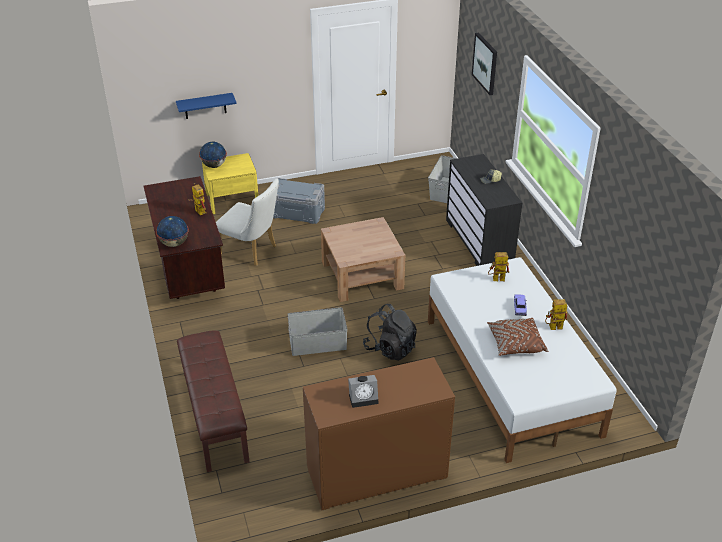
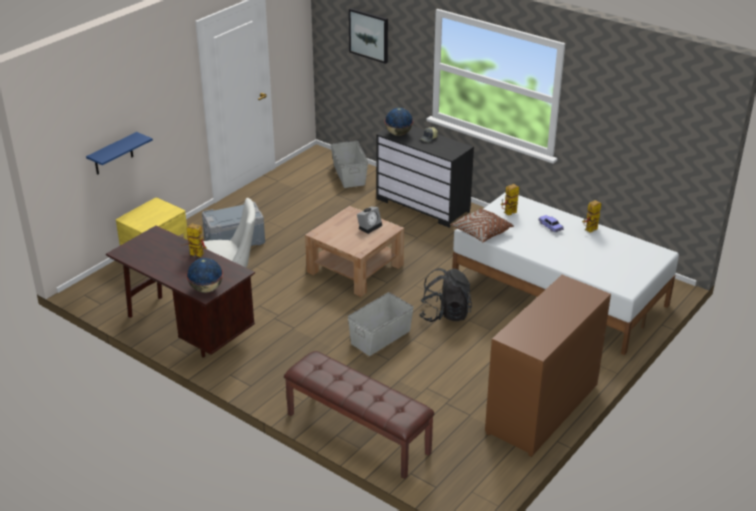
camera: 35 degrees left, 5 degrees down
globe [199,142,227,168] -> globe moved to [384,108,414,136]
alarm clock [348,375,379,408] -> alarm clock moved to [357,207,382,234]
brown pillow [487,318,548,356] -> brown pillow moved to [450,209,514,242]

